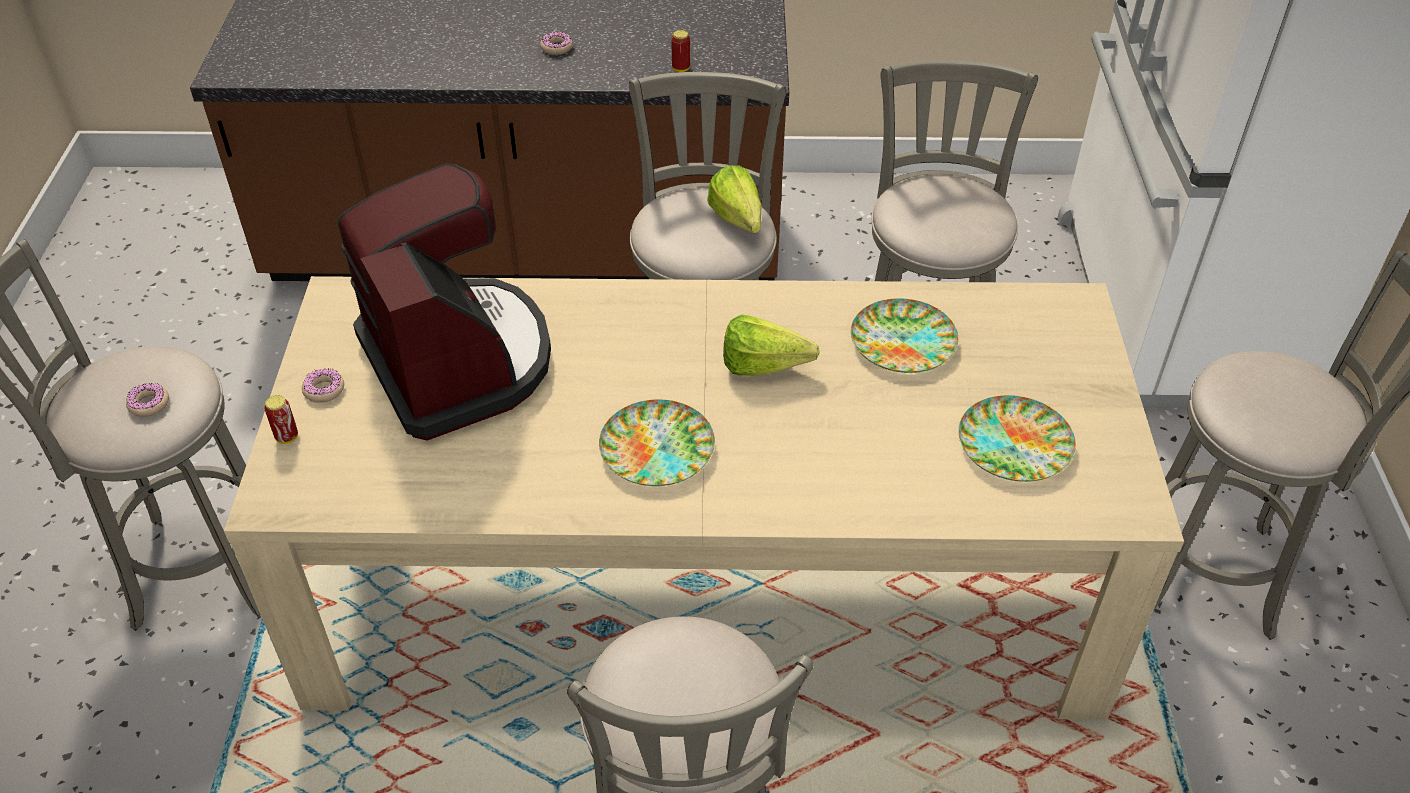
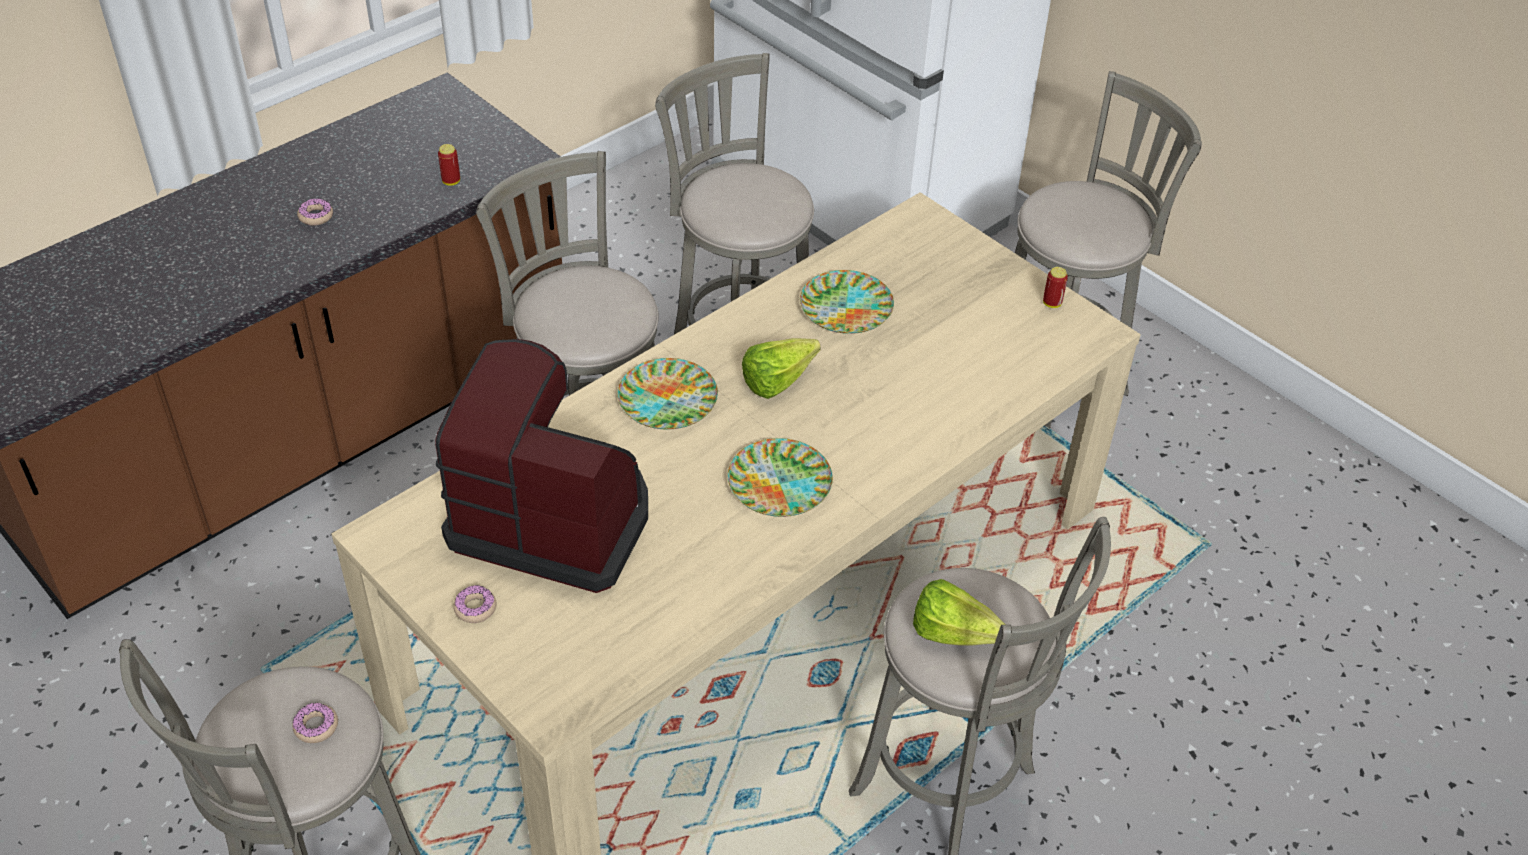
camera: 45 degrees left, 0 degrees up
can [265,395,298,444] -> can moved to [1043,267,1068,308]
lettuce [707,165,762,233] -> lettuce moved to [913,579,1006,645]
plate [958,395,1076,482] -> plate moved to [617,358,718,429]

